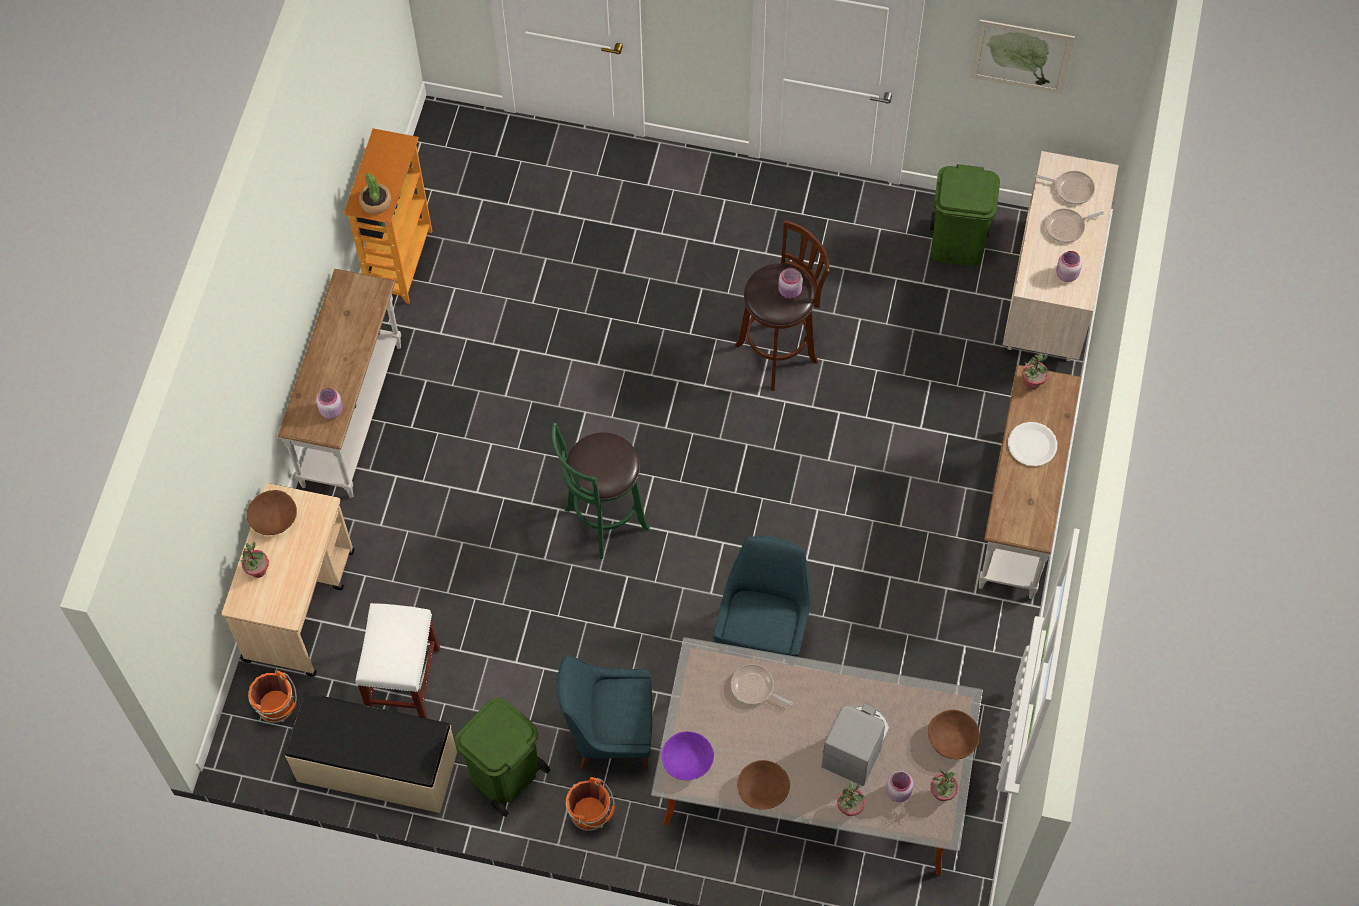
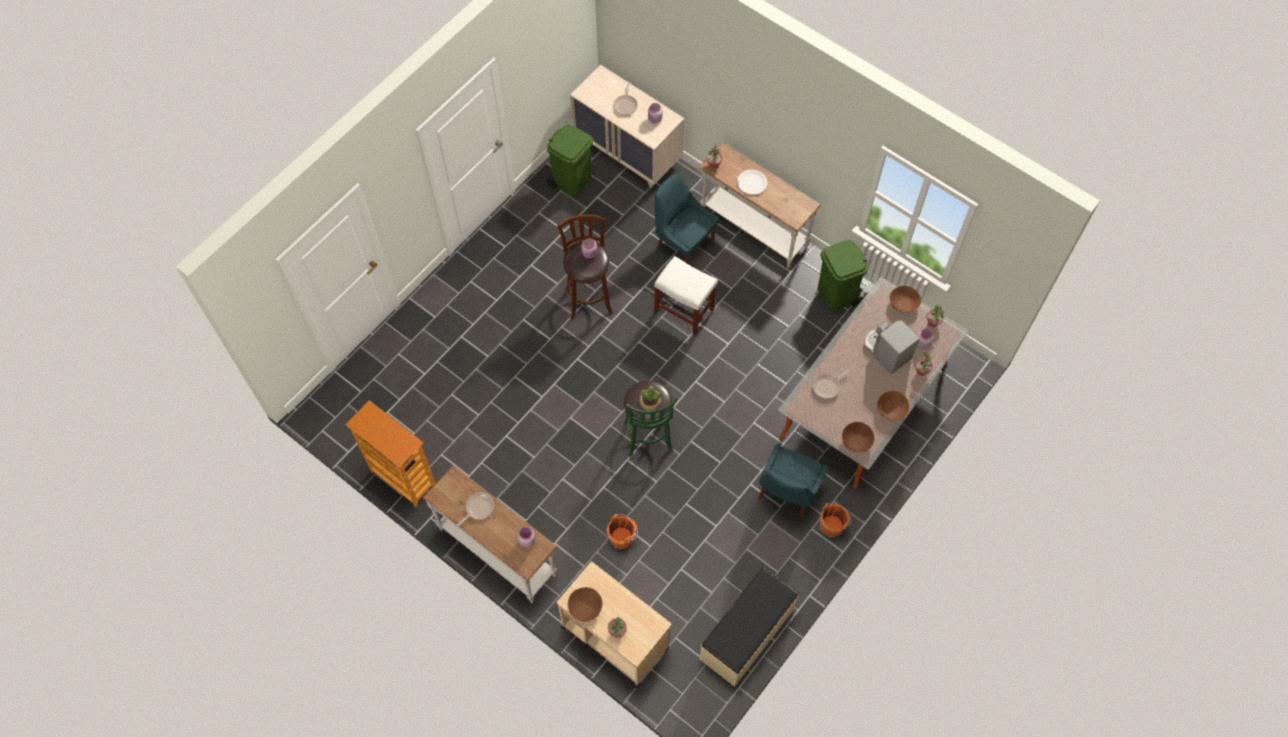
camera: 65 degrees left, 0 degrees up
orange bucket [248,670,297,723] -> orange bucket moved to [606,514,638,549]
white stool [356,603,440,718] -> white stool moved to [654,256,718,335]
potted plant [359,173,391,214] -> potted plant moved to [639,386,661,411]
green trash can [454,698,550,817] -> green trash can moved to [818,240,868,311]
purple bowl [661,731,714,780] -> brown bowl [842,422,874,452]
blue chair [713,536,812,657] -> blue chair moved to [655,174,719,264]
picture [970,20,1075,94] -> none
frying pan [1035,171,1095,205] -> frying pan moved to [457,492,494,526]

